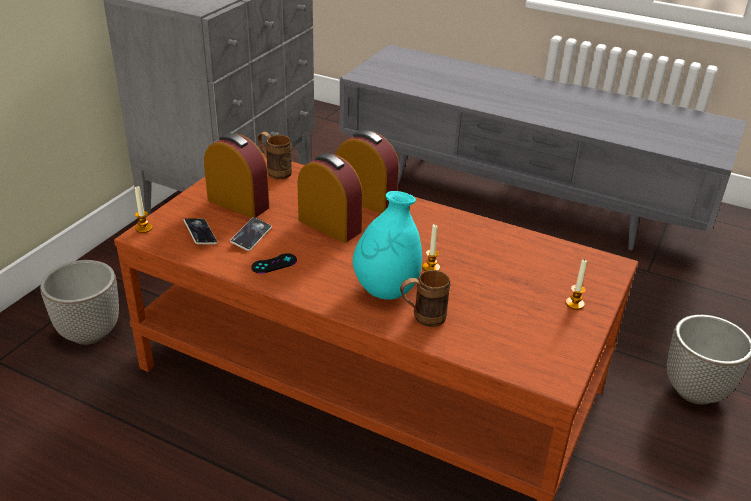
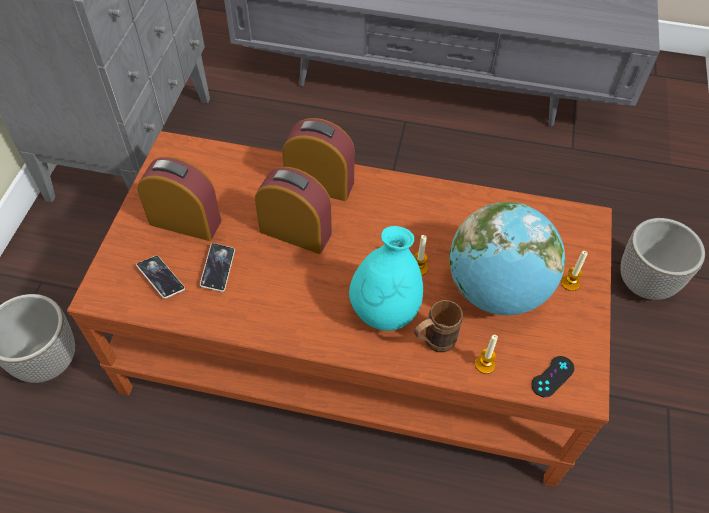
camera: 15 degrees left, 20 degrees up
candle [135,186,152,233] -> candle moved to [475,335,498,374]
black game controller [251,253,297,274] -> black game controller moved to [531,356,574,397]
brown mug [257,132,292,180] -> none
none -> globe [449,202,566,315]

